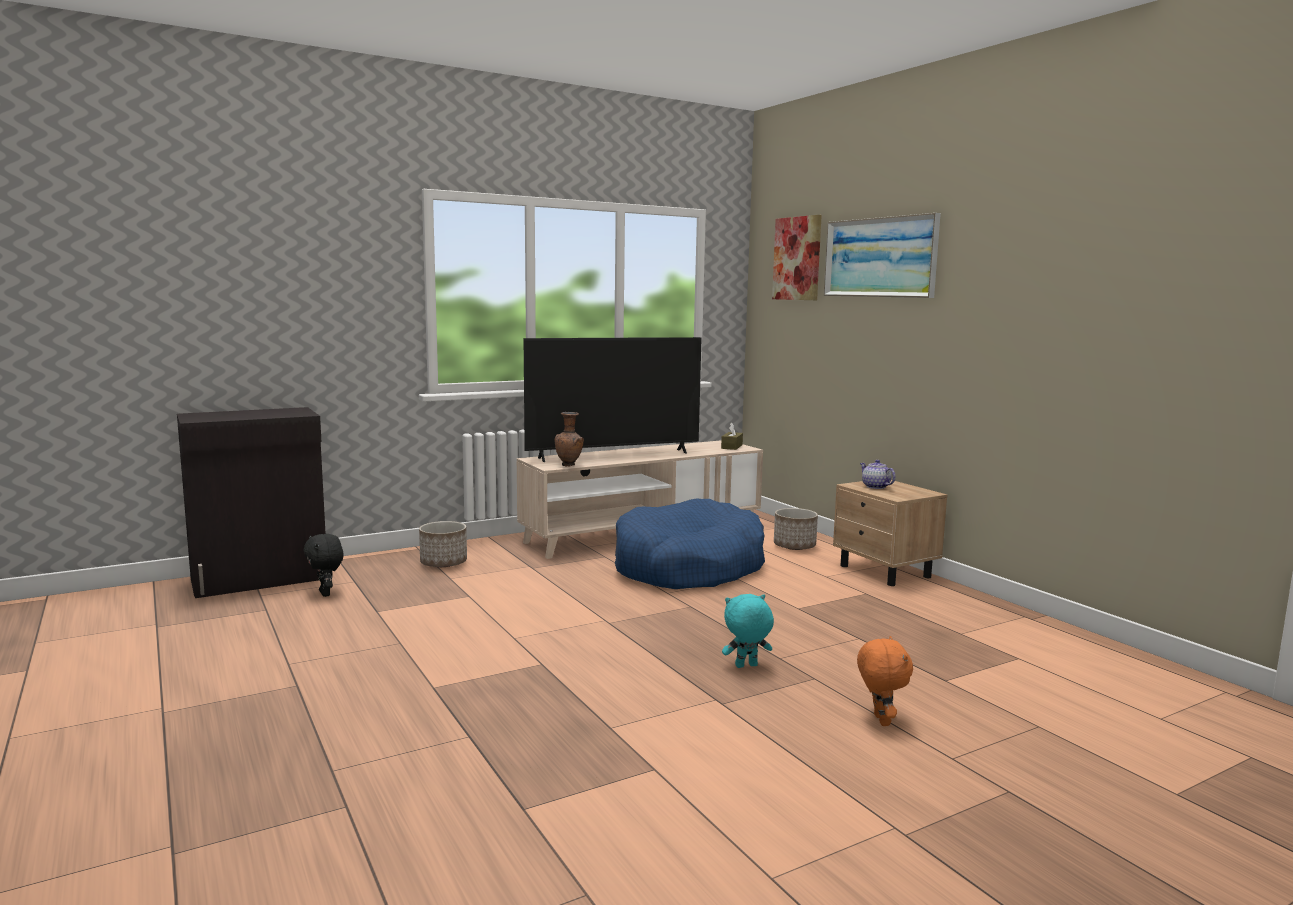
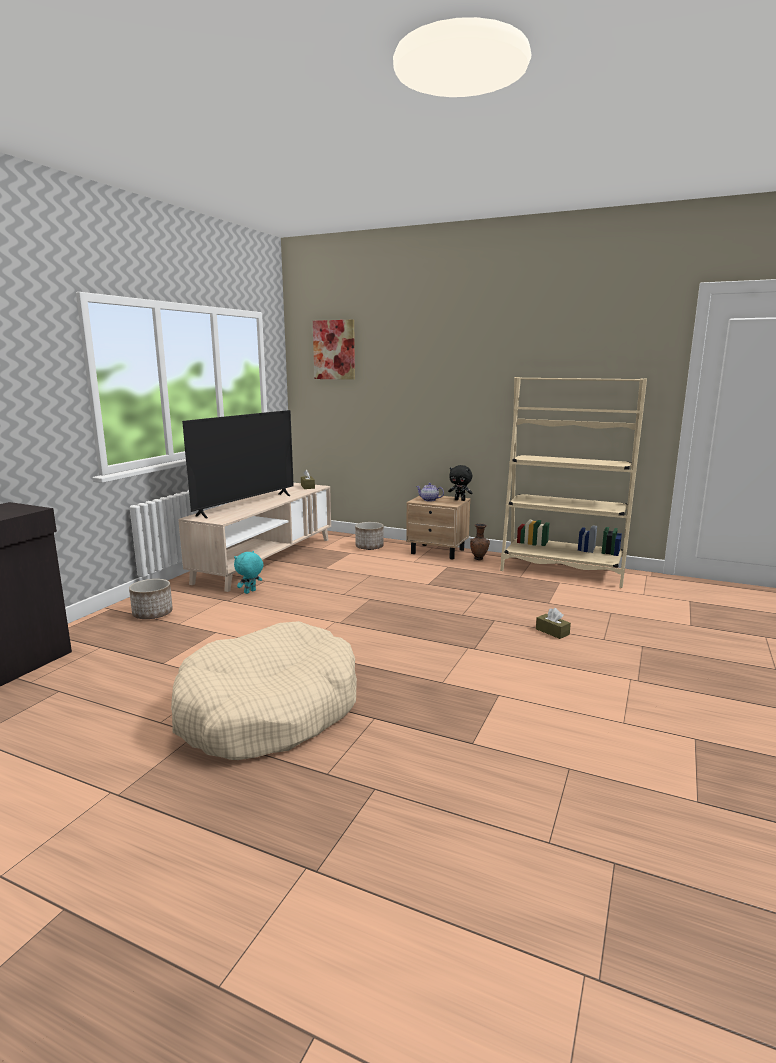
camera: 35 degrees left, 5 degrees up
black plush toy [303,534,344,597] -> black plush toy moved to [448,465,472,501]
brown vase [554,412,584,467] -> brown vase moved to [470,524,490,561]
blue dog bed [615,499,765,589] -> none
turquoise plush toy [722,594,774,668] -> turquoise plush toy moved to [234,551,264,594]
picture [824,213,941,298] -> none
orange plush toy [857,636,913,726] -> brown tissue box [536,608,571,639]
none -> beige dog bed [171,621,357,760]
none -> beige bookcase [500,377,647,588]

